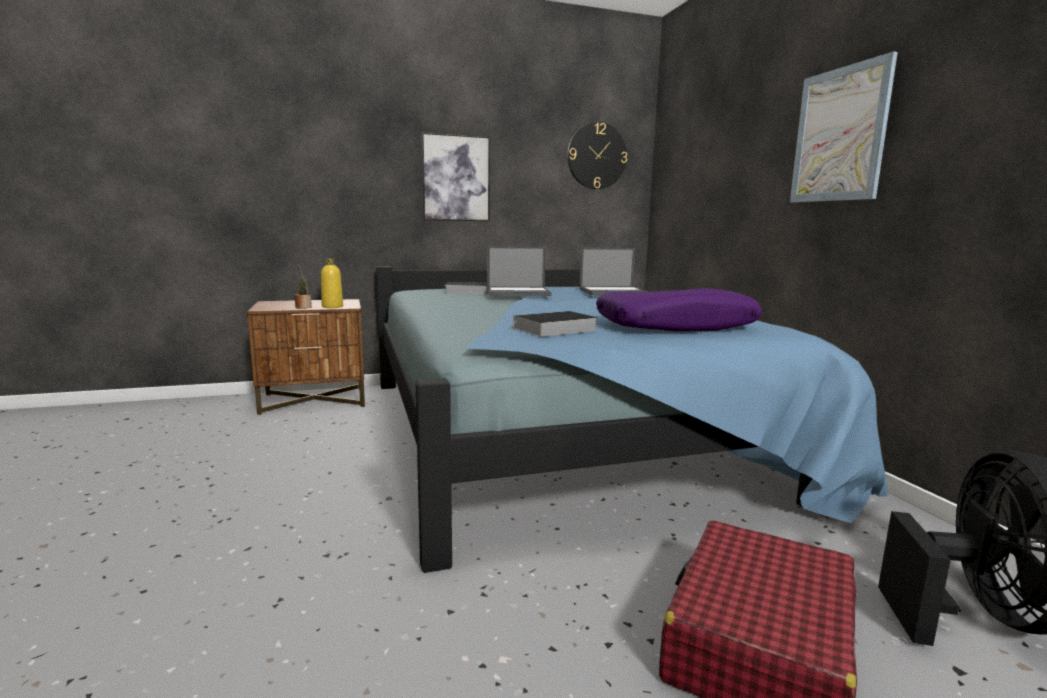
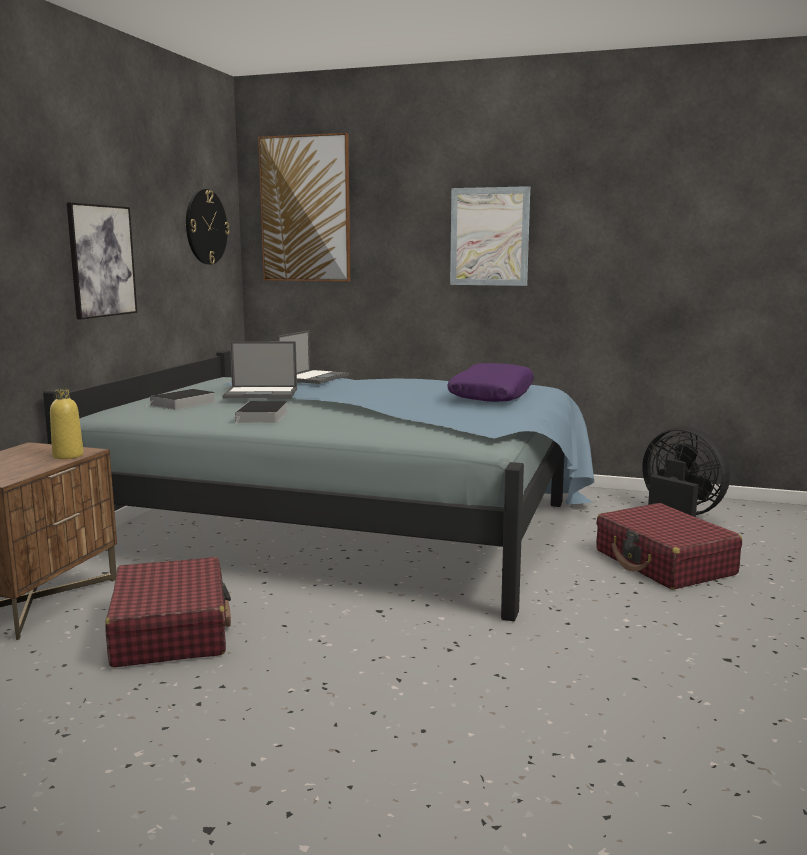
camera: 55 degrees left, 0 degrees up
potted plant [294,264,312,309] -> none
laptop [487,246,552,296] -> laptop turned 60 degrees clockwise [222,341,297,399]
book [508,311,598,337] -> book moved to [235,401,288,425]
none -> red suitcase [105,557,231,667]
none -> picture [258,133,350,282]

